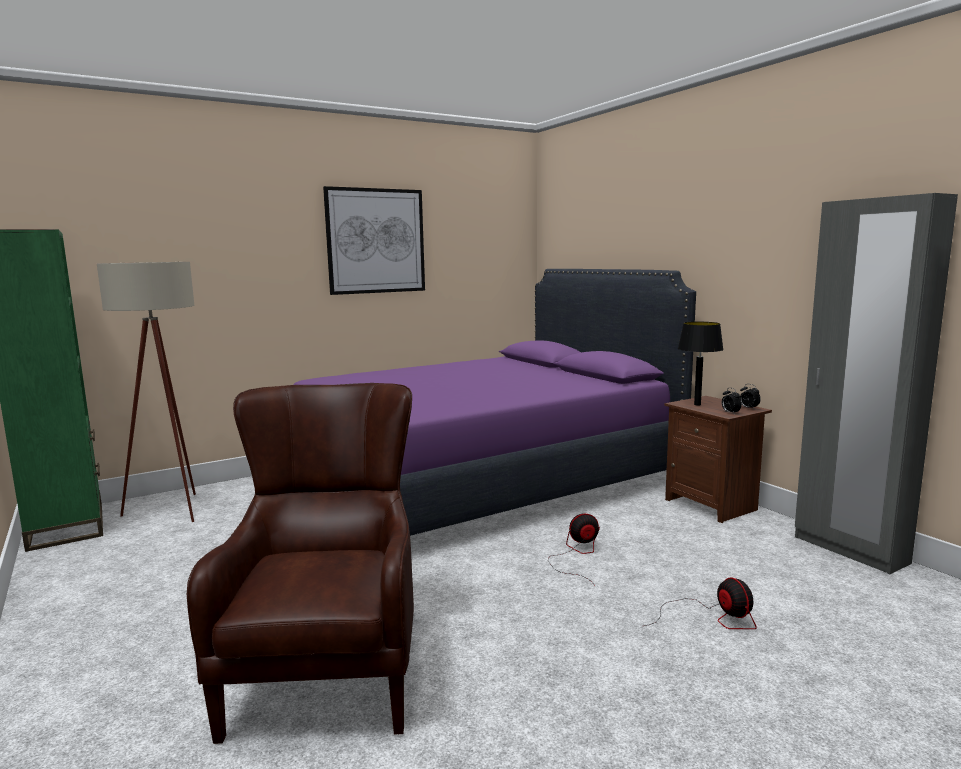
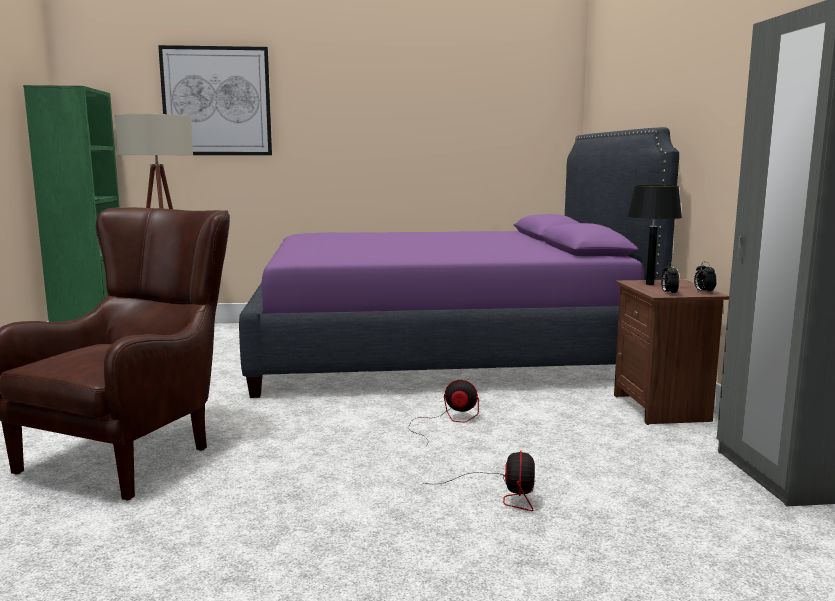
camera: 25 degrees right, 0 degrees up
picture [323,186,425,295] -> picture moved to [158,45,272,155]

